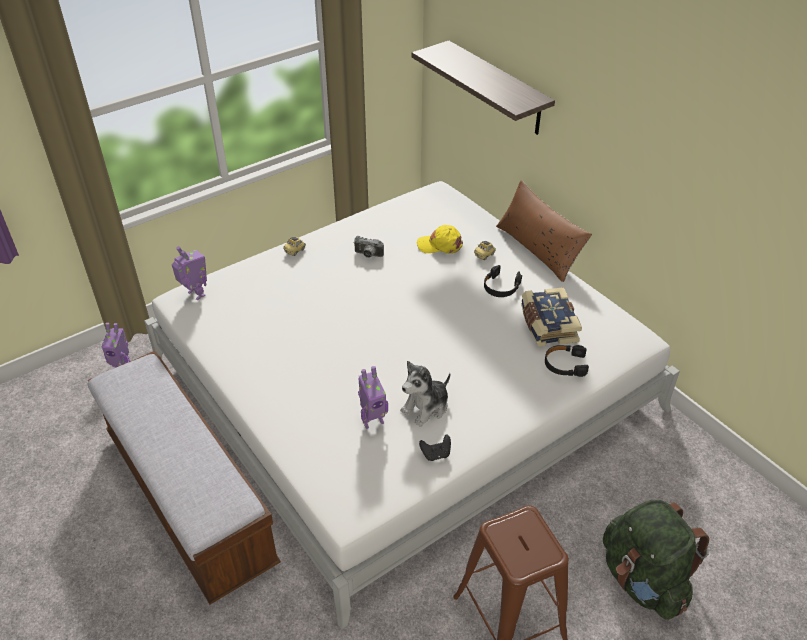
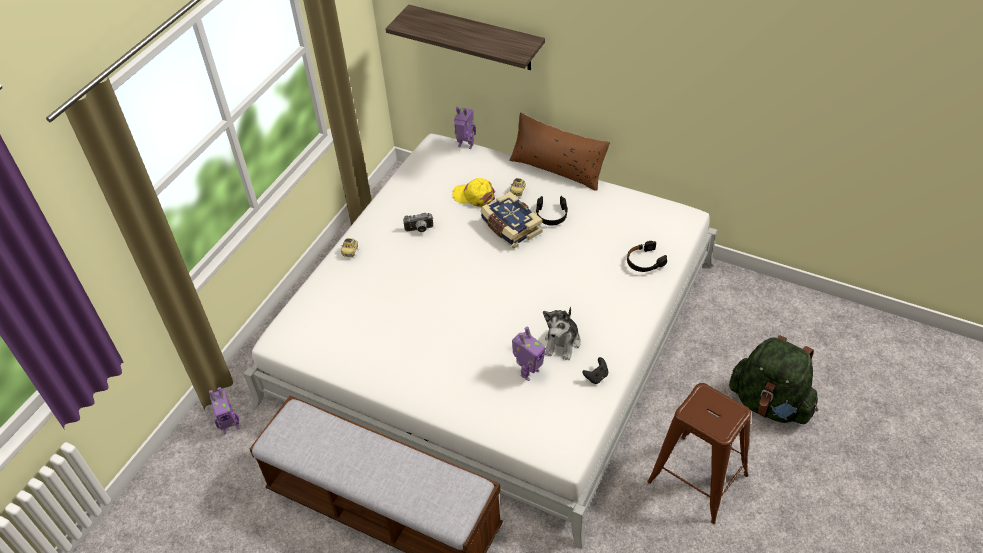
camera: 25 degrees left, 5 degrees up
toy robot [172,246,207,300] -> toy robot moved to [454,107,476,149]
yellow cap [417,225,463,254] -> yellow cap turned 45 degrees clockwise [452,178,495,207]
book [521,287,582,347] -> book moved to [480,192,543,248]

